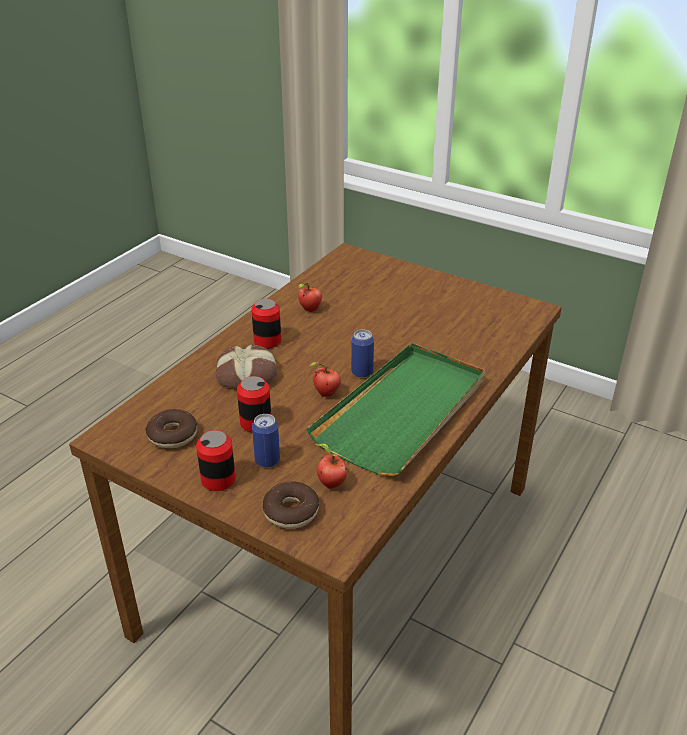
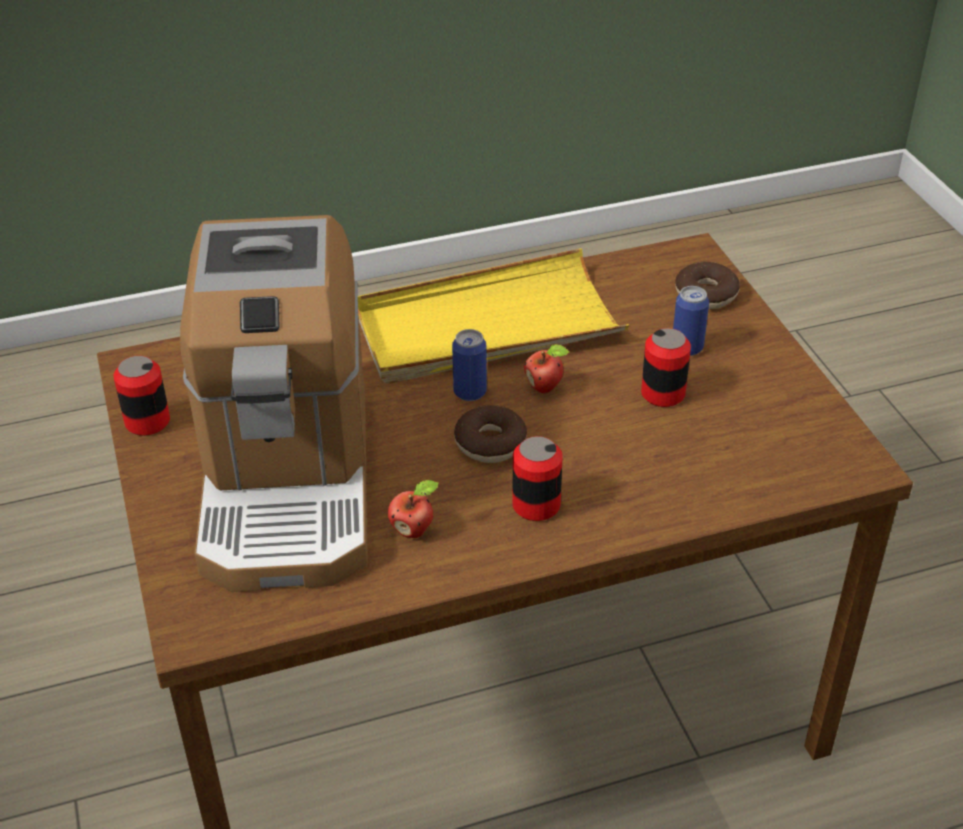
camera: 140 degrees left, 5 degrees up
donut [146,409,197,448] -> donut moved to [454,405,527,463]
can [196,430,236,491] -> can moved to [113,356,170,436]
bread [215,344,277,388] -> none
green tray [306,343,485,476] -> yellow tray [358,248,629,384]
apple [316,444,347,489] -> none
none -> coffee machine [180,215,368,592]

